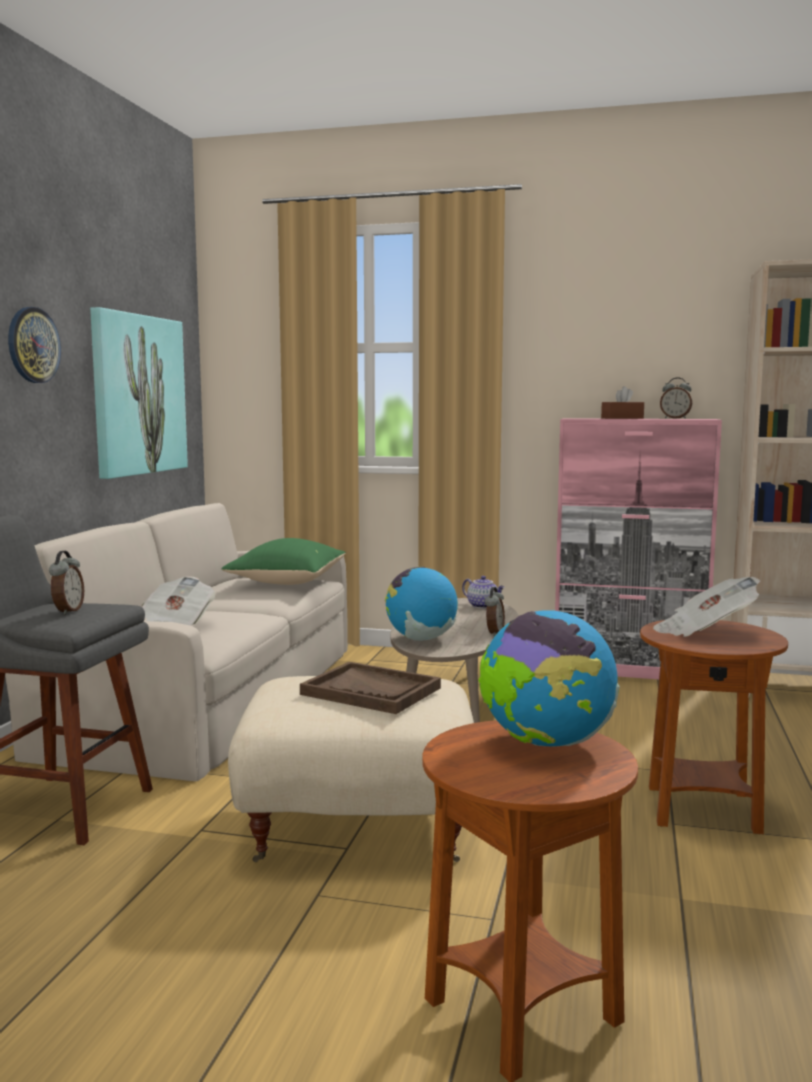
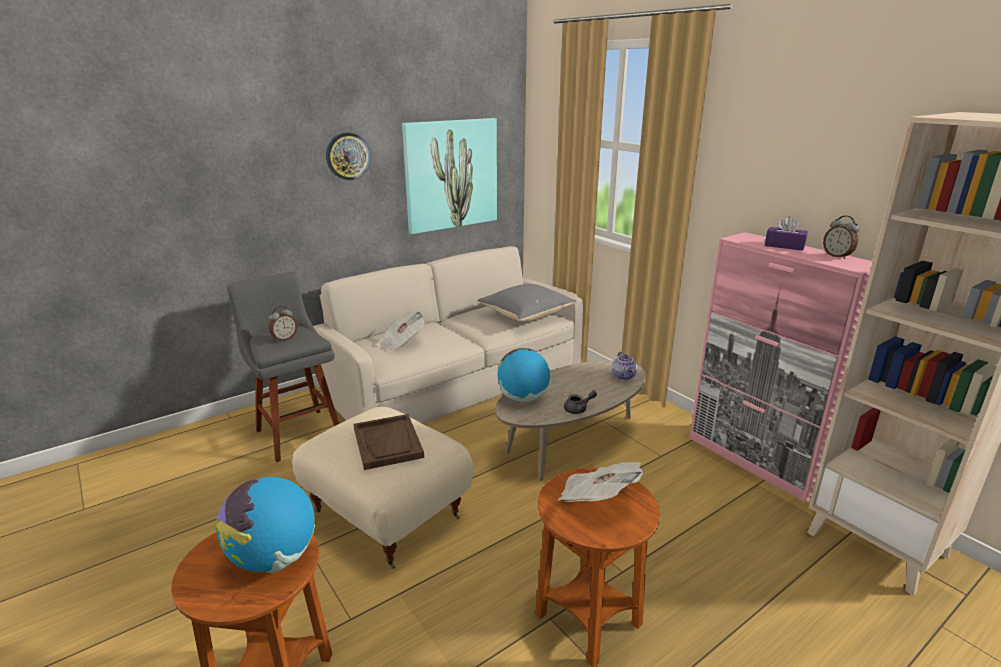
camera: 40 degrees right, 15 degrees up
green pillow [222,538,346,585] -> grey pillow [477,284,577,322]
alarm clock [485,587,505,636] -> grey teapot [564,390,597,414]
brown tissue box [601,386,644,419] -> purple tissue box [765,216,808,251]

